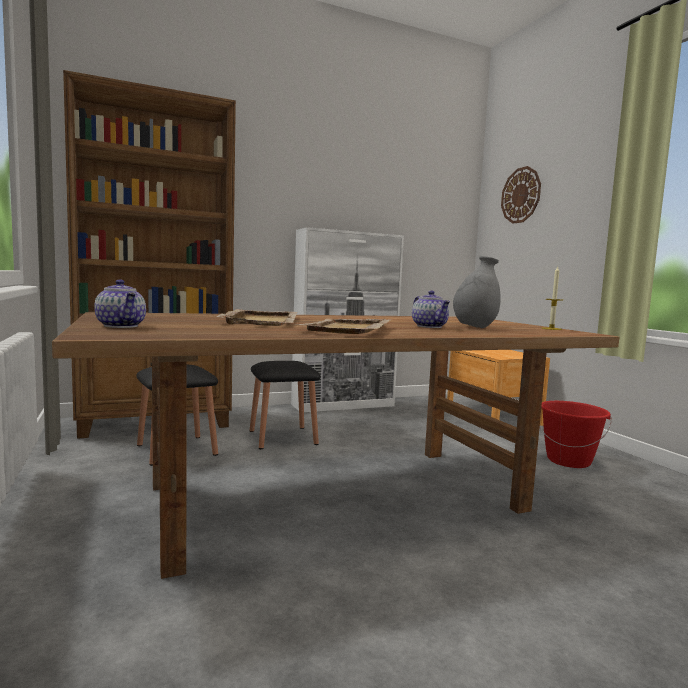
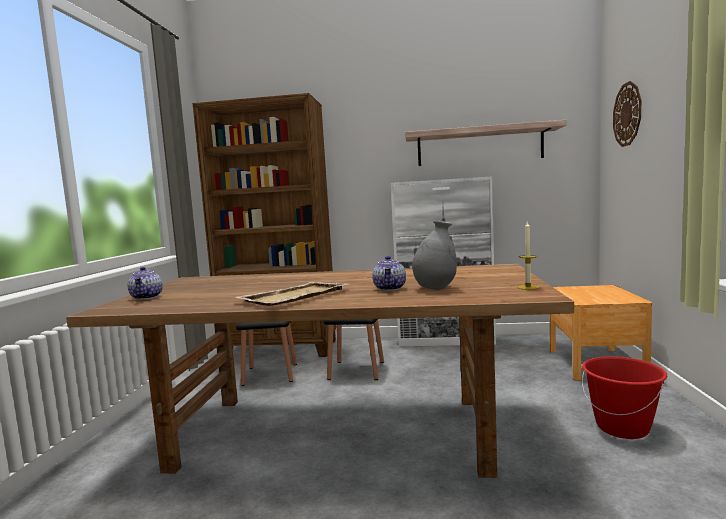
camera: 30 degrees right, 0 degrees up
beige tray [216,309,297,326] -> none
none -> shelf [405,120,566,166]

